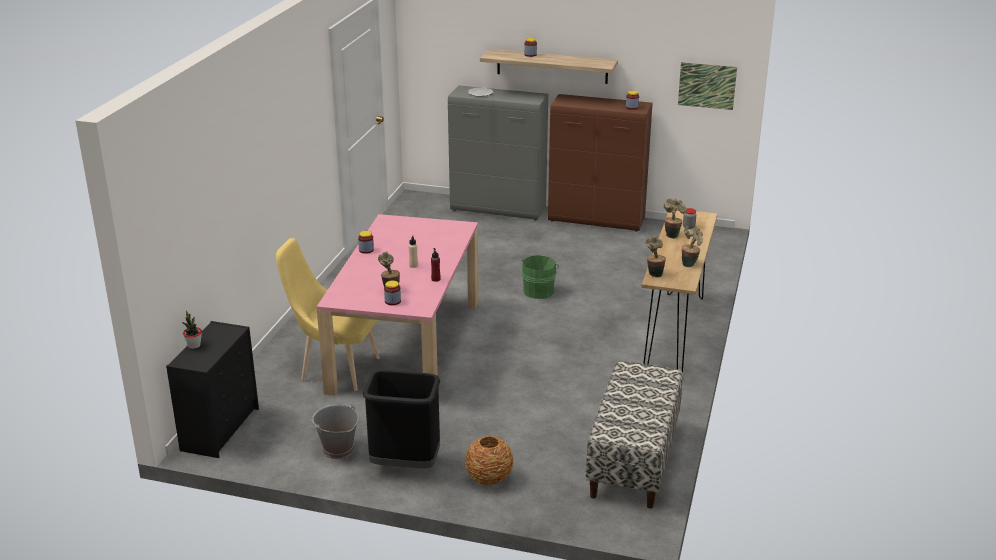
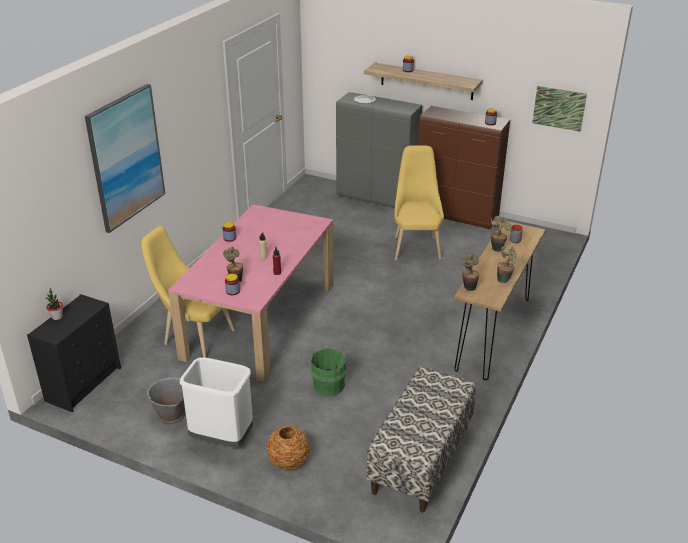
camera: 10 degrees right, 5 degrees up
black trash can [363,370,440,468] -> white trash can [180,357,253,447]
green bucket [522,255,559,299] -> green bucket moved to [311,349,350,396]
none -> picture [85,84,165,233]
none -> yellow chair [395,145,444,260]

